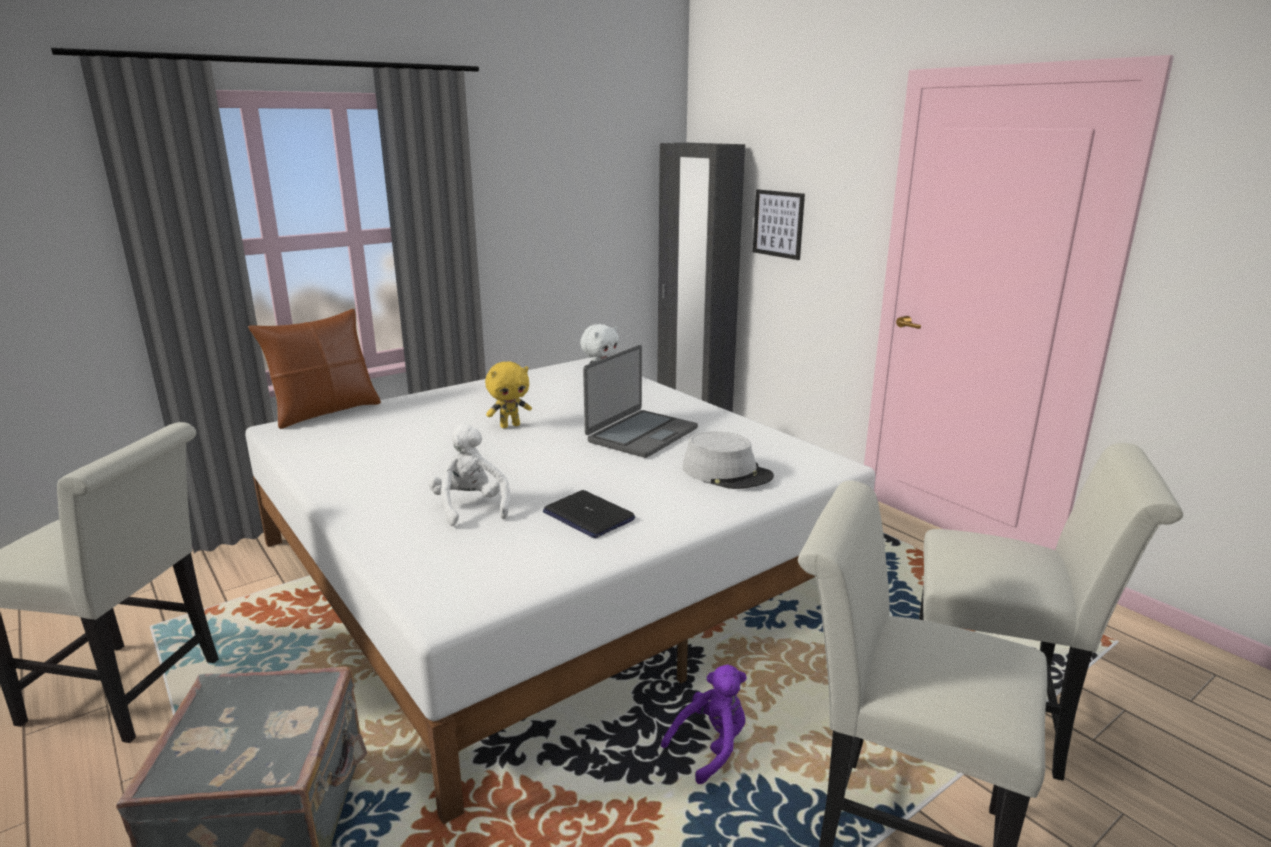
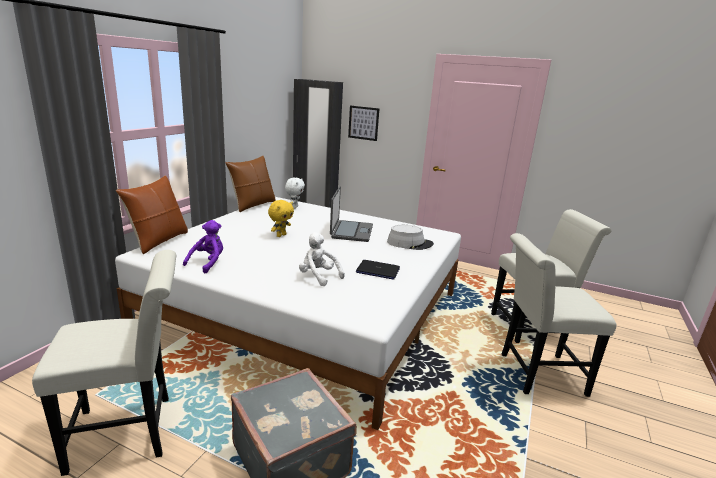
camera: 30 degrees left, 0 degrees up
purple plush toy [661,665,747,784] -> purple plush toy moved to [183,220,223,273]
none -> brown pillow [225,156,276,212]

